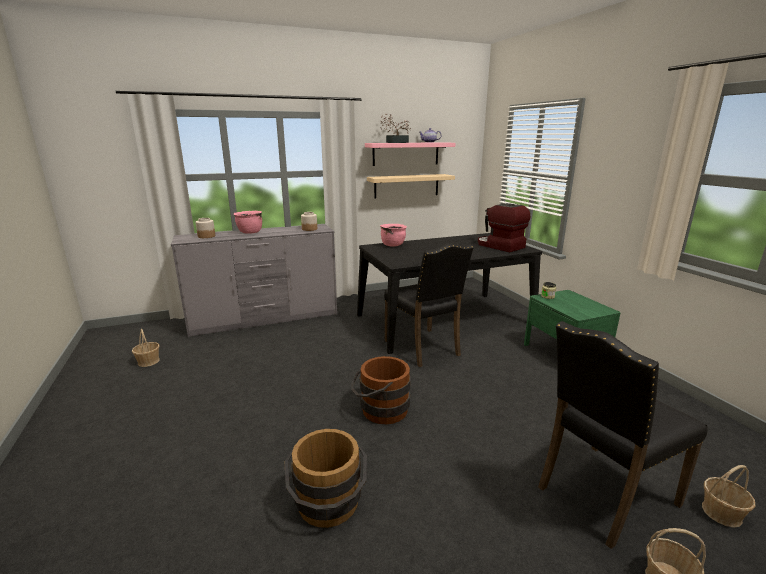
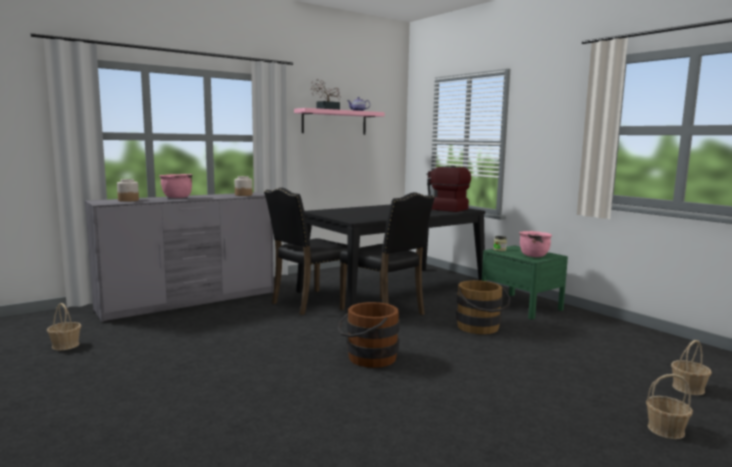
camera: 15 degrees left, 10 degrees down
brown bucket [284,429,367,528] -> brown bucket moved to [456,280,511,334]
beige shelf [367,174,455,199] -> none
pink cooking pot [380,224,407,246] -> pink cooking pot moved to [519,231,552,257]
black chair [538,321,708,549] -> black chair moved to [264,188,348,315]

